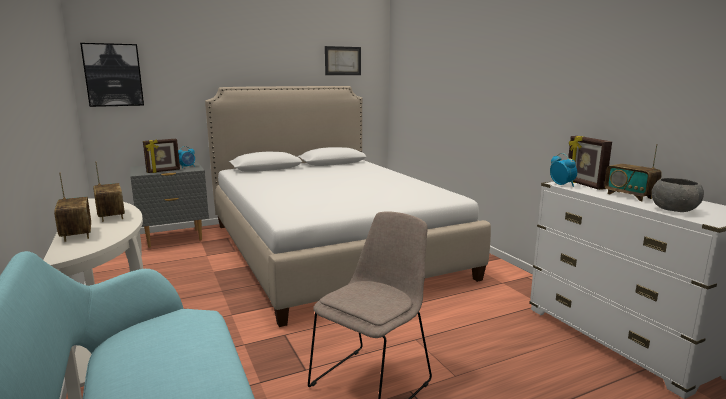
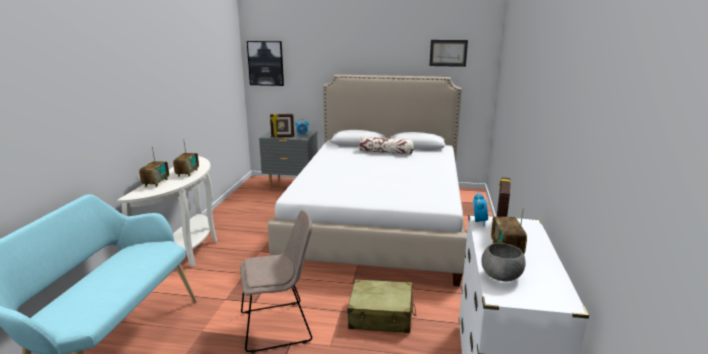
camera: 35 degrees right, 5 degrees up
none -> beige suitcase [347,279,416,333]
none -> pillow [358,137,414,154]

